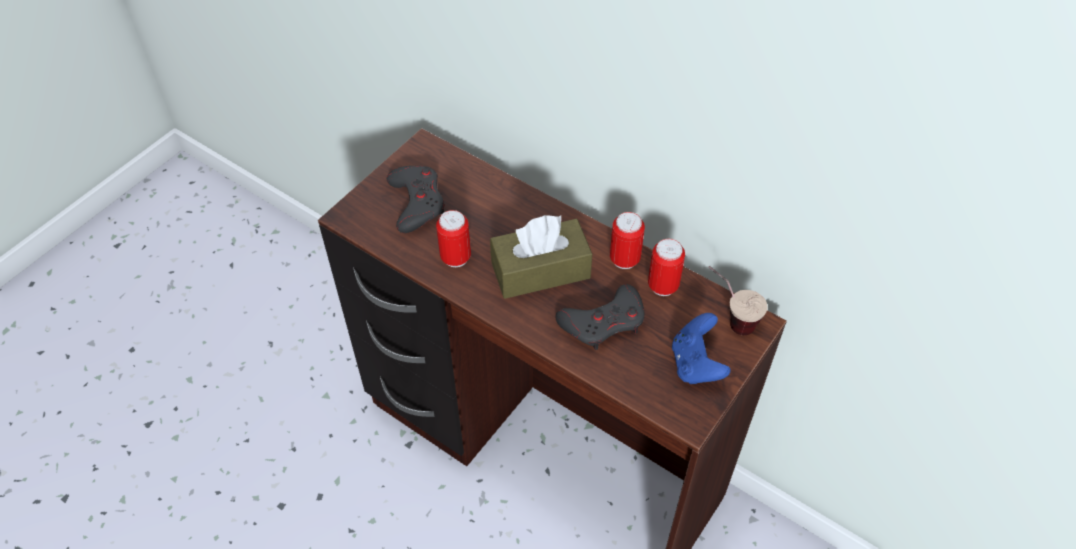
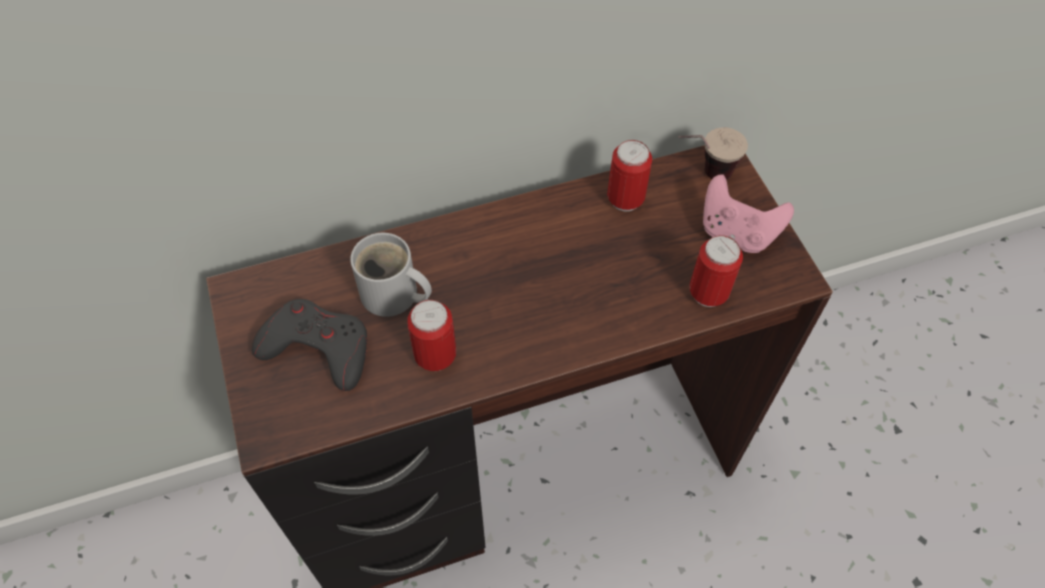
camera: 55 degrees left, 5 degrees up
brown tissue box [490,215,592,299] -> none
grey game controller [555,284,645,350] -> none
can [610,212,645,269] -> can moved to [689,235,743,307]
blue game controller [672,313,731,384] -> pink game controller [703,174,794,253]
none -> white mug [350,233,432,317]

